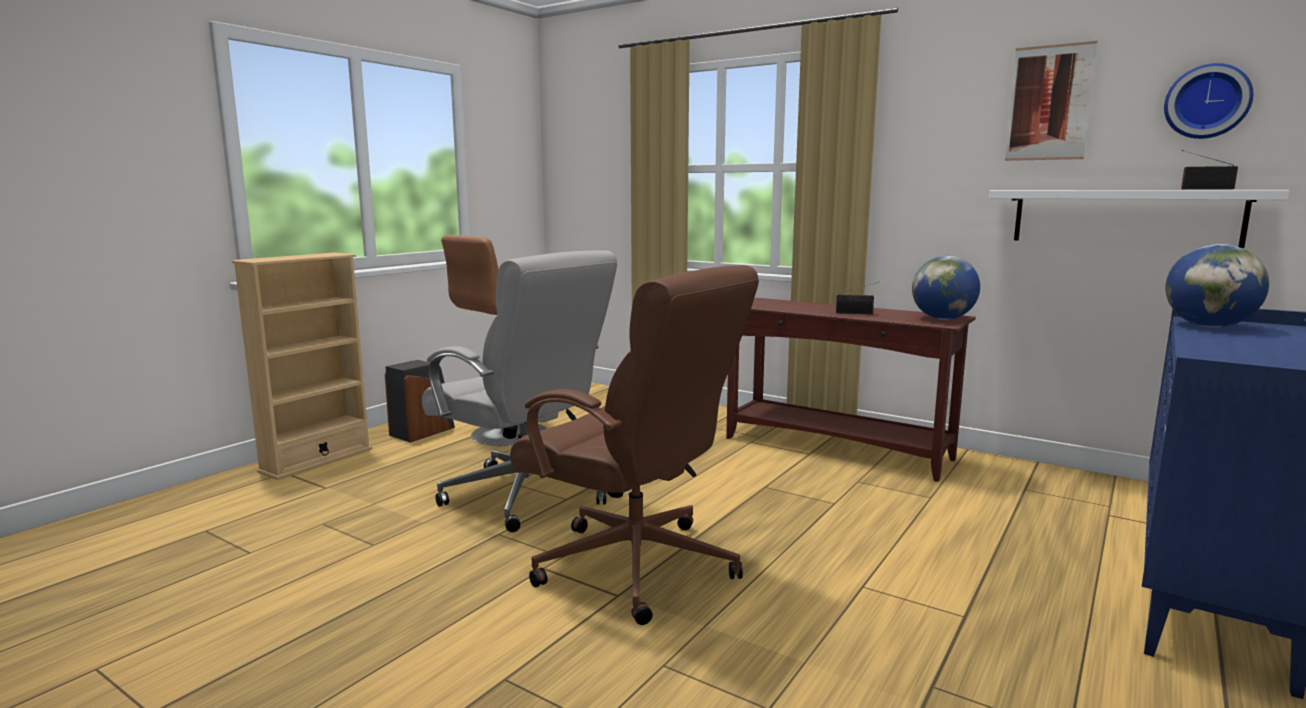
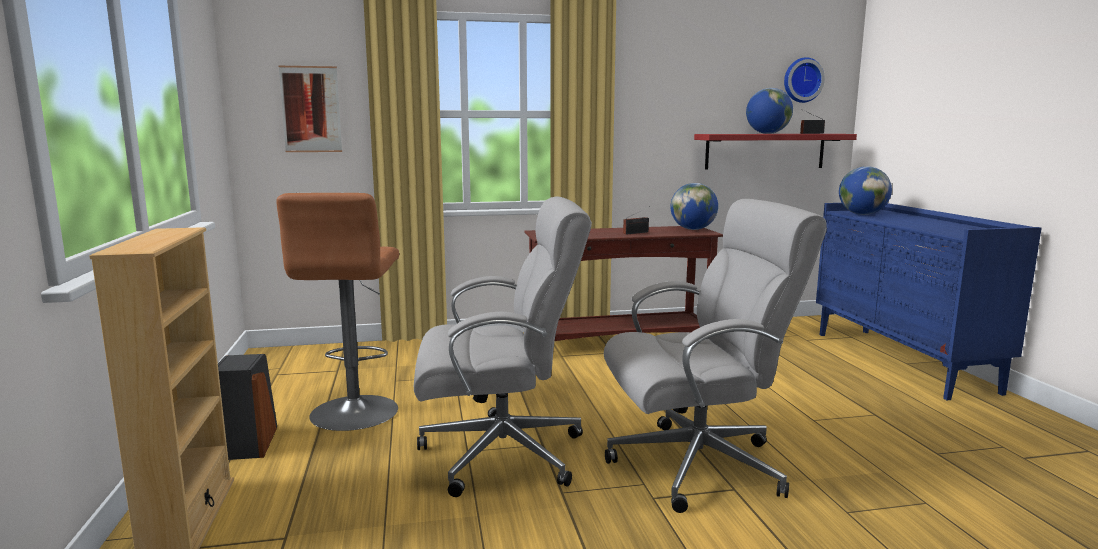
camera: 45 degrees left, 0 degrees up
brown office chair [510,265,759,625] -> grey office chair [604,199,827,513]
white shelf [989,190,1289,248] -> red shelf [694,134,857,169]
picture [1005,41,1098,161] -> picture moved to [279,66,342,152]
none -> globe [746,88,793,134]

